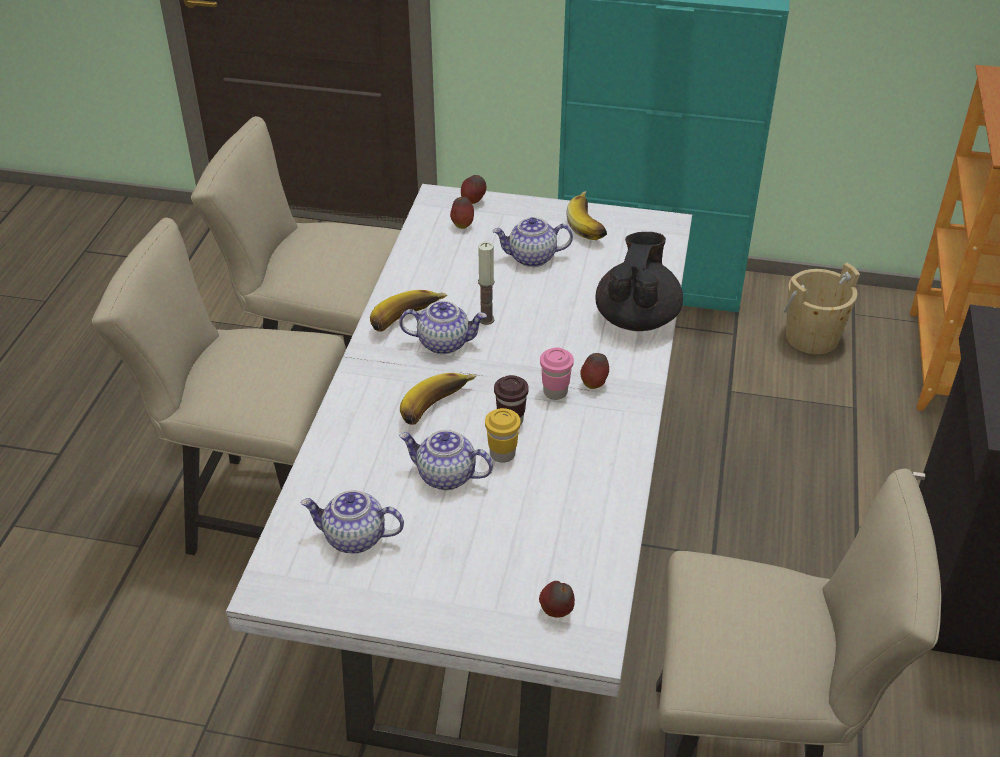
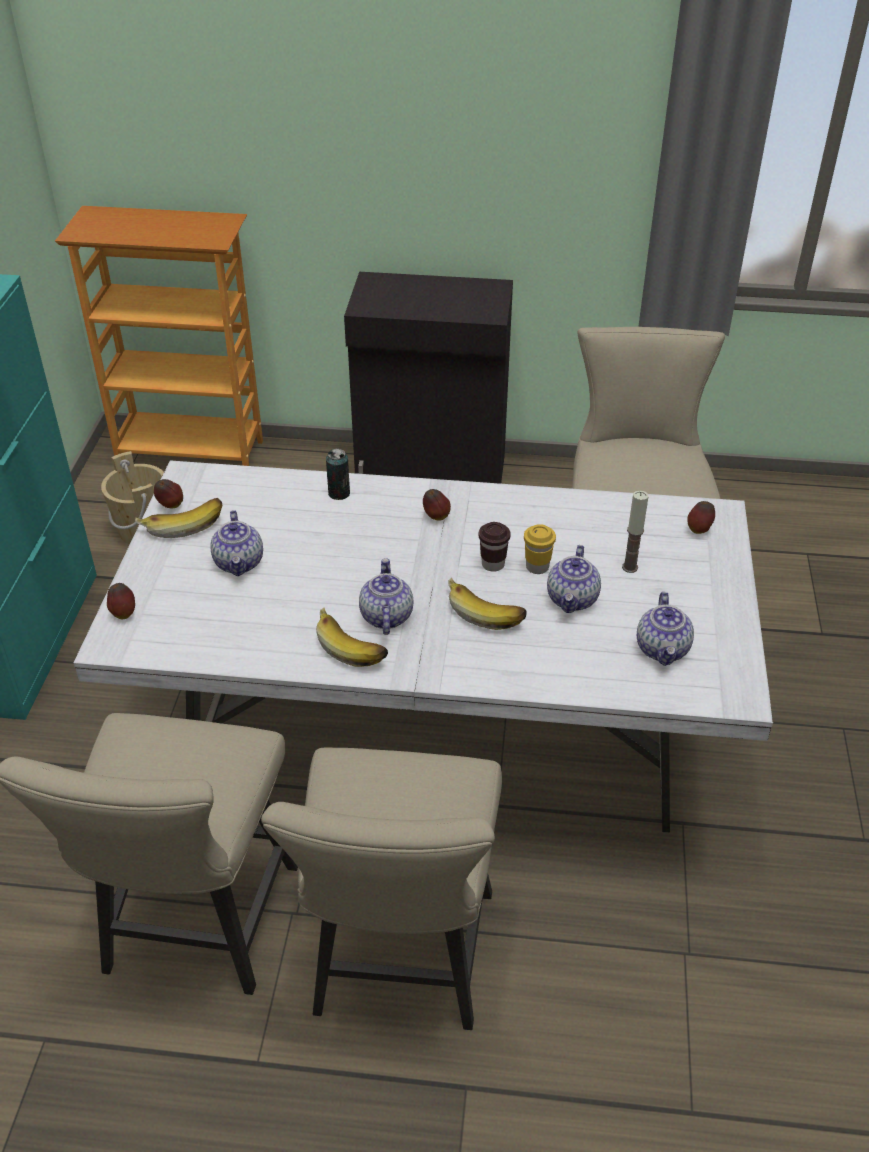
camera: 95 degrees left, 0 degrees up
apple [450,197,474,229] -> apple moved to [154,479,183,508]
candle [478,242,495,325] -> candle moved to [622,490,649,573]
pink cup [540,348,574,400] -> none
black teapot [596,232,683,331] -> can [326,448,350,500]

